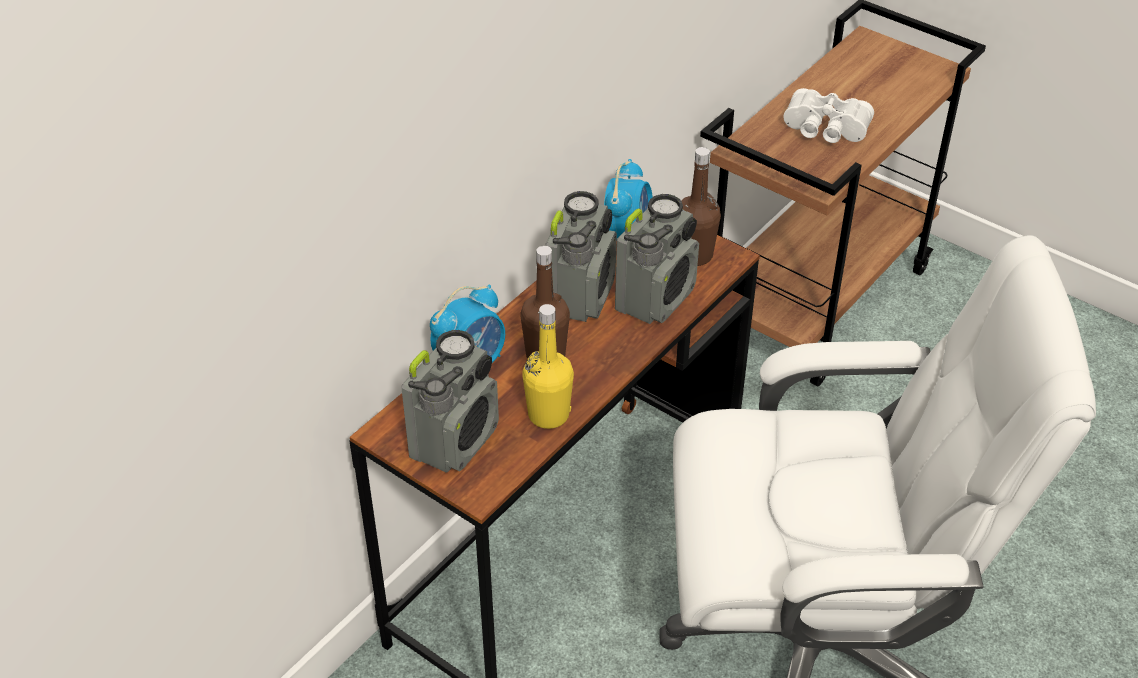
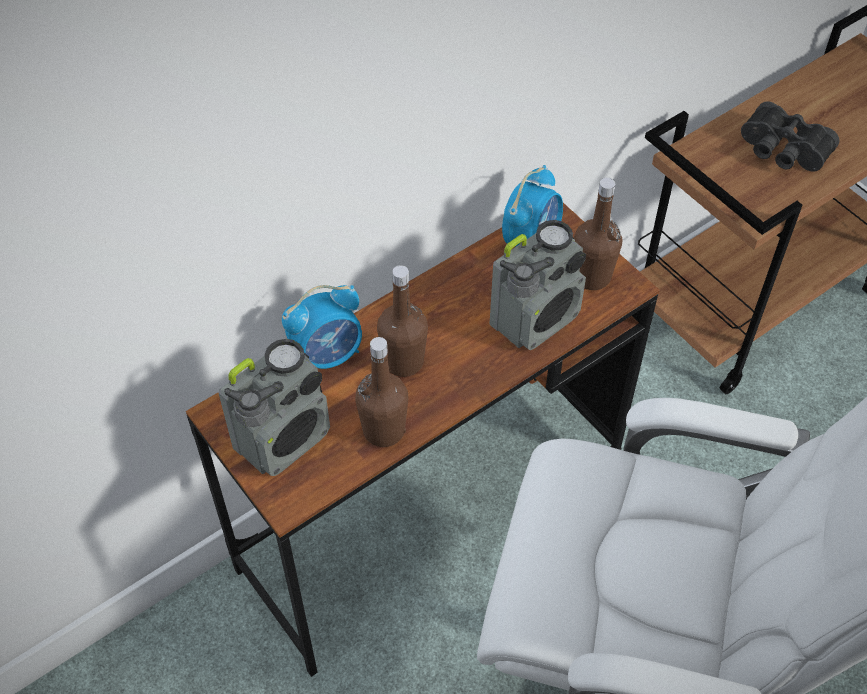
camera: 15 degrees right, 10 degrees up
yellow bottle [522,304,574,429] -> brown bottle [355,337,409,447]
radio [545,191,617,322] -> none
white binoculars [783,88,874,143] -> black binoculars [741,101,839,172]

